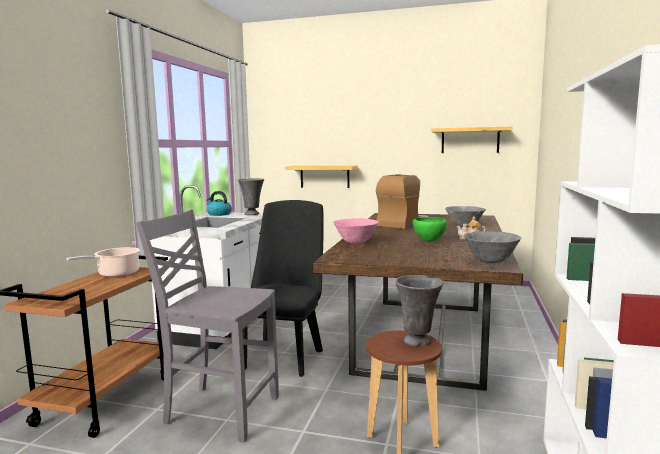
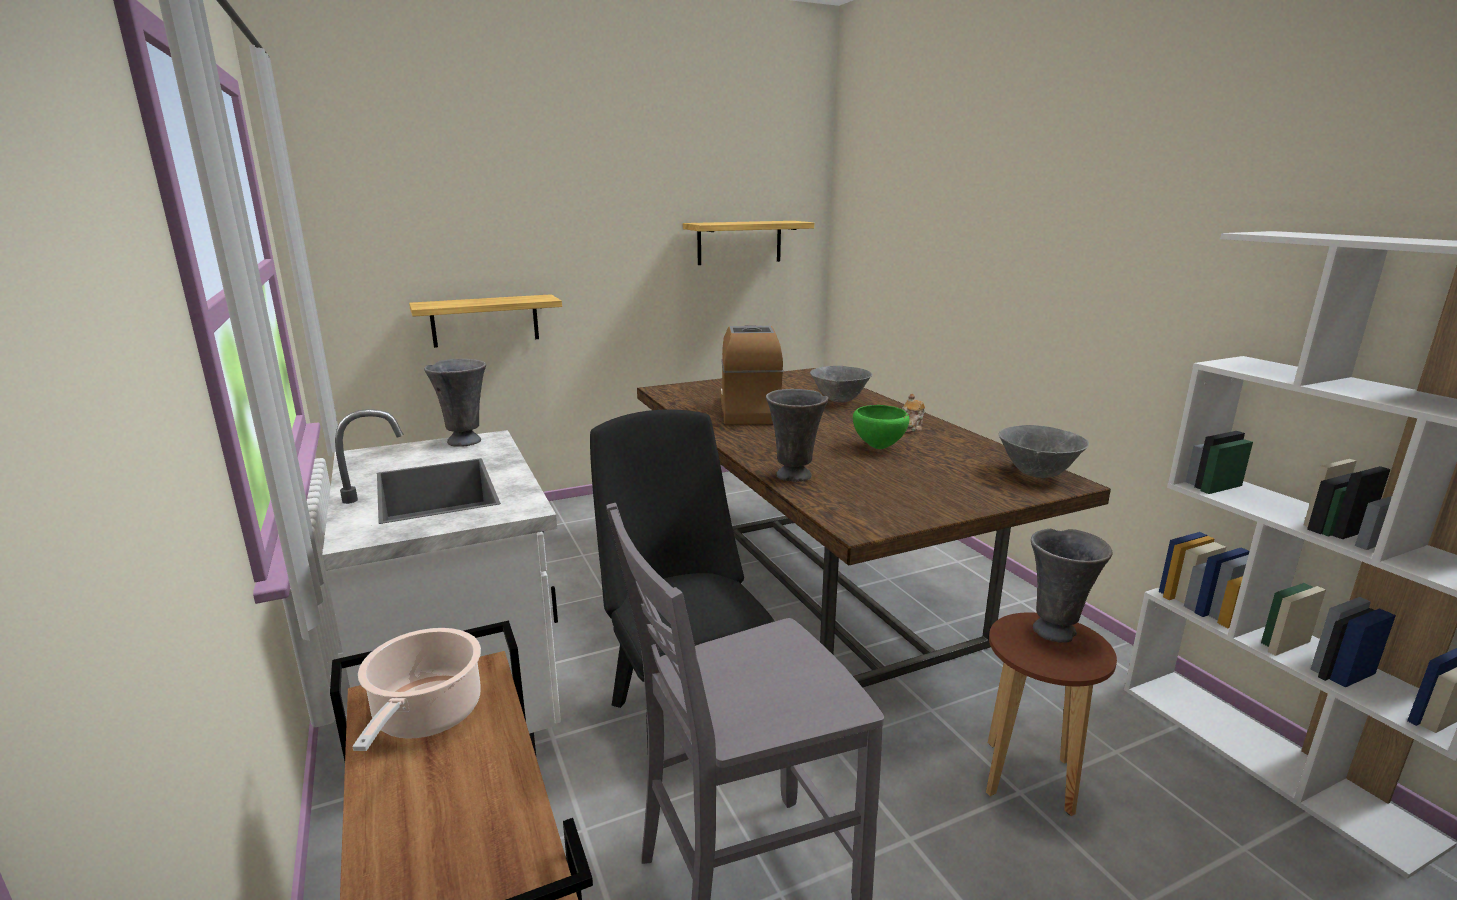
camera: 40 degrees left, 10 degrees up
kettle [206,191,232,216] -> none
pink bowl [333,218,379,244] -> grey vase [766,389,829,482]

